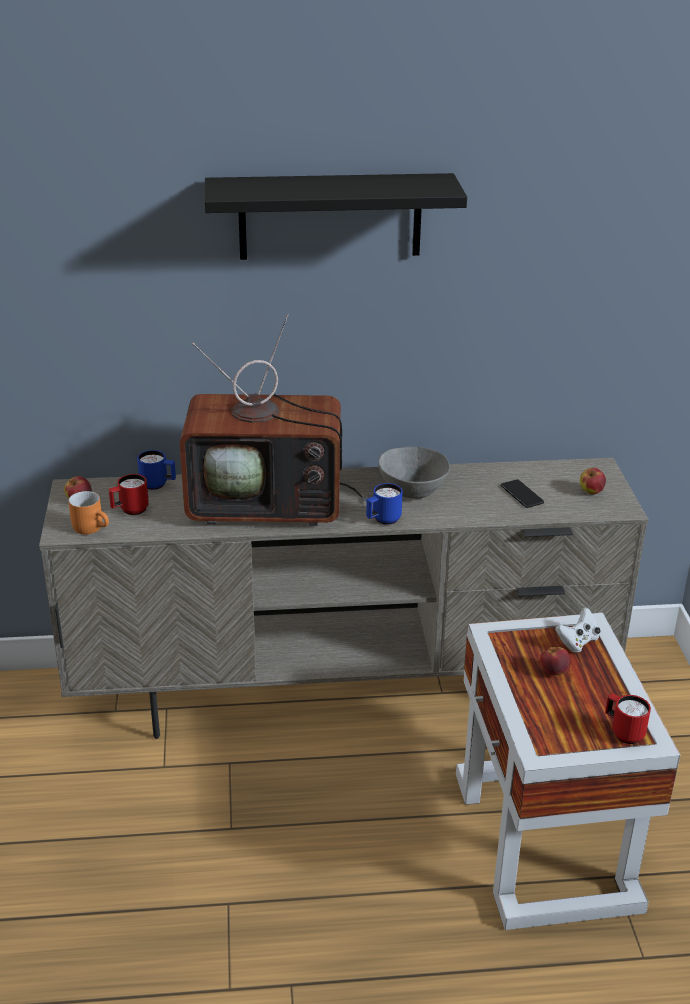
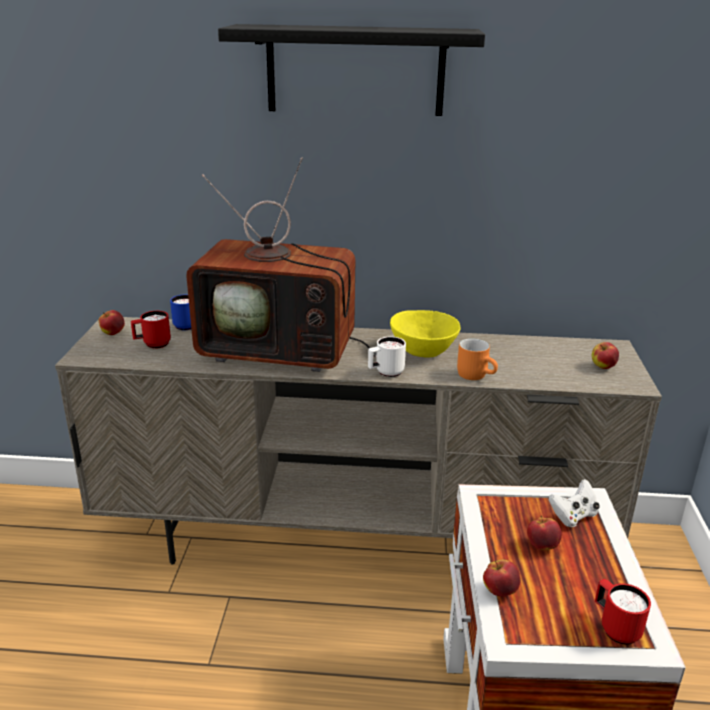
camera: 10 degrees right, 5 degrees down
orange mug [68,491,109,534] -> orange mug moved to [457,338,498,380]
blue mug [366,483,403,525] -> white mug [368,337,406,377]
grey bowl [378,446,450,499] -> yellow bowl [390,310,461,358]
phone [500,479,544,508] -> none
none -> apple [483,560,520,597]

